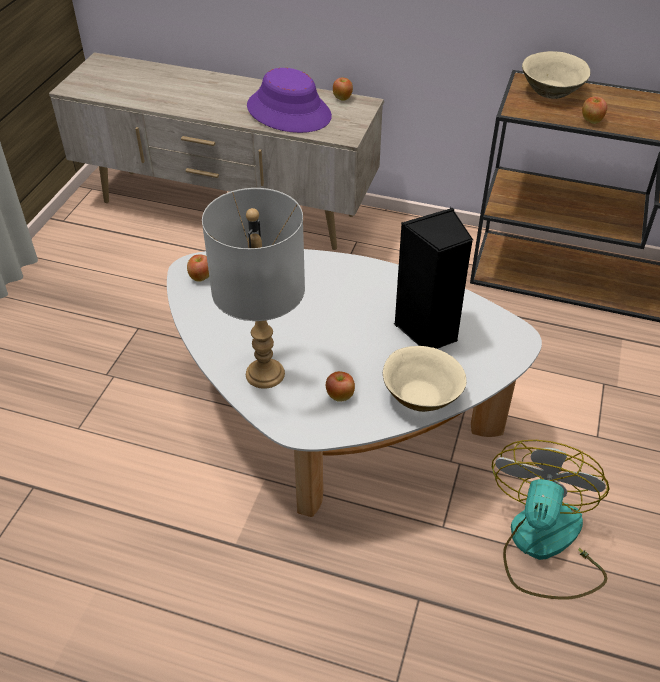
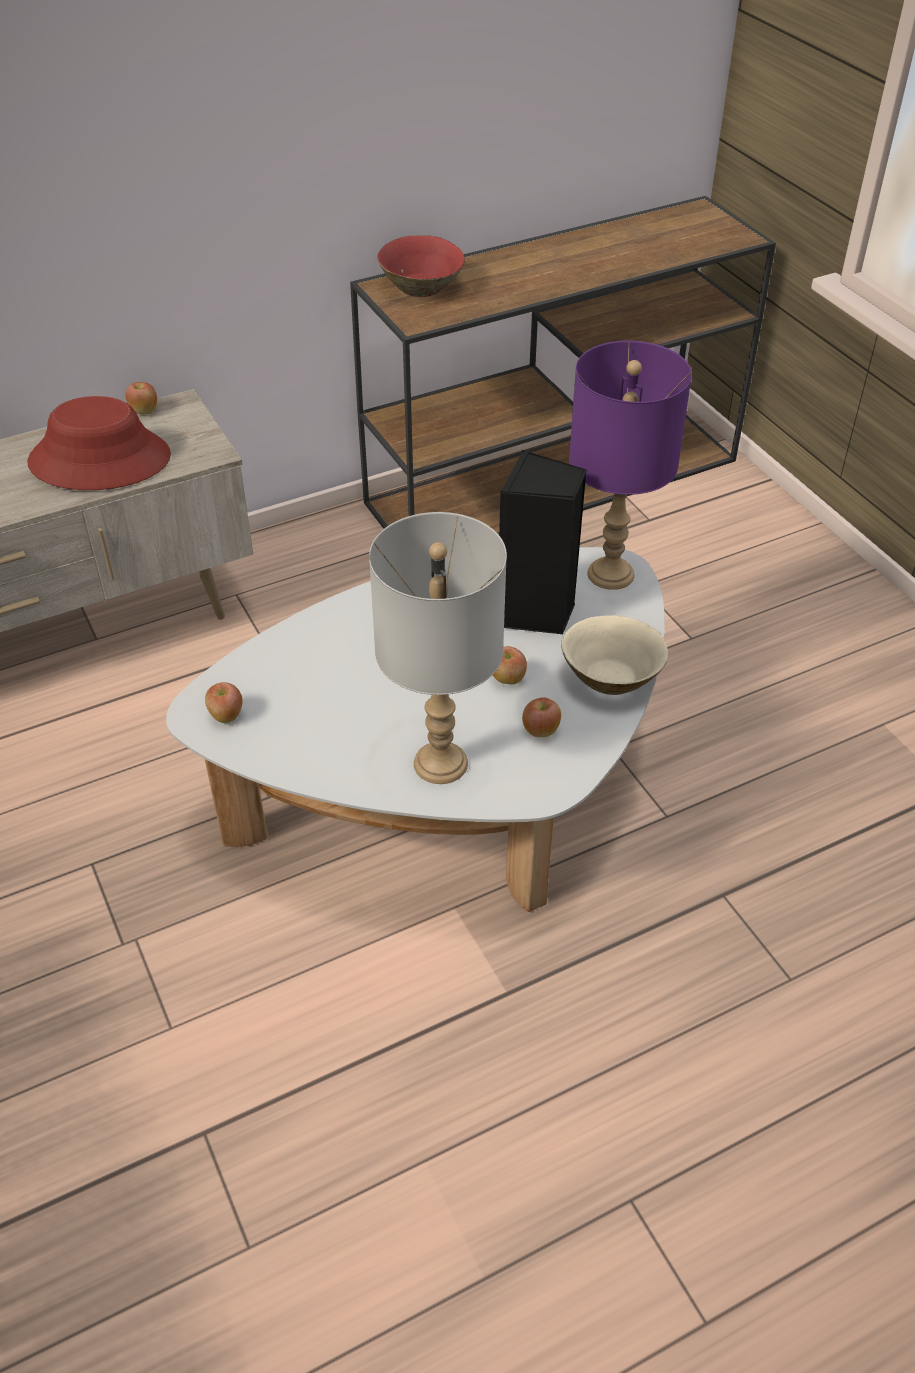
camera: 45 degrees left, 0 degrees up
purple hat [247,68,332,133] -> red hat [27,396,171,490]
fan [492,440,610,600] -> none
beige bowl [522,51,590,99] -> red bowl [378,235,465,297]
apple [582,96,607,124] -> apple moved to [493,646,527,684]
none -> purple table lamp [569,341,692,590]

